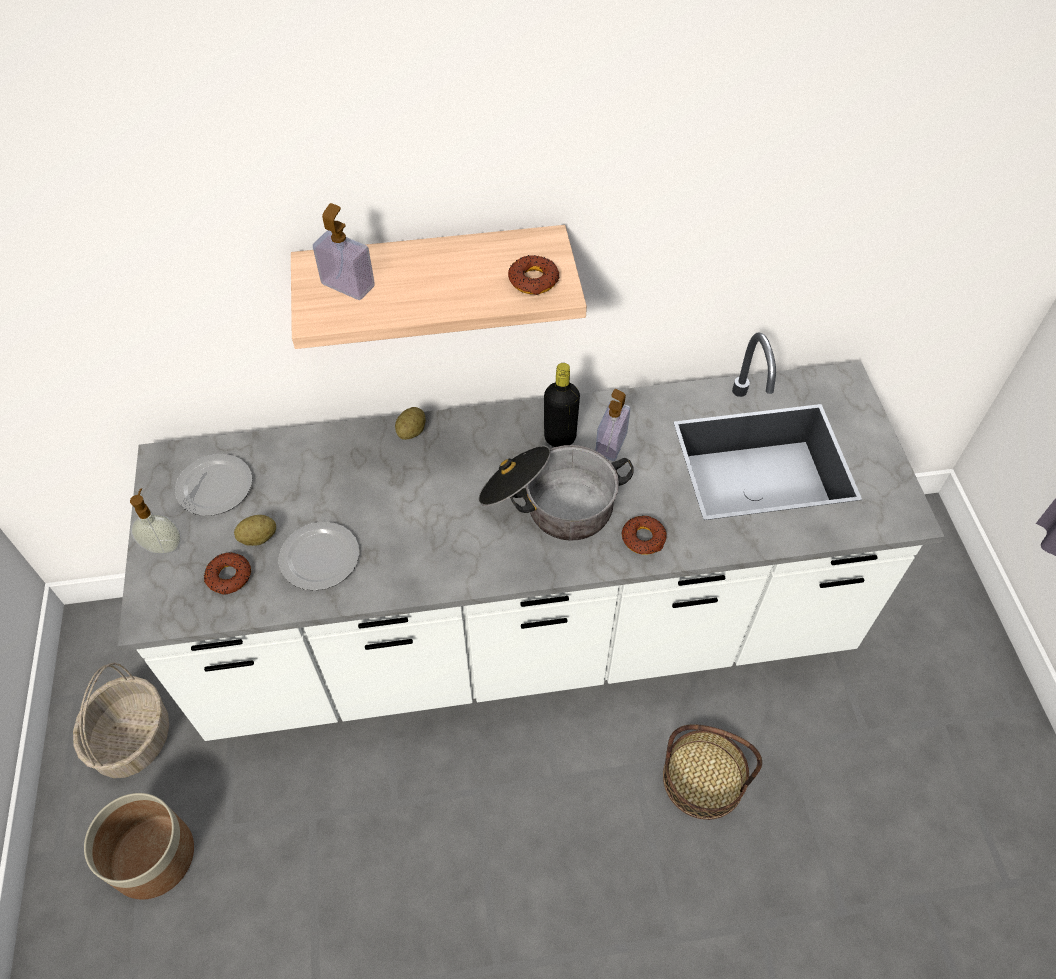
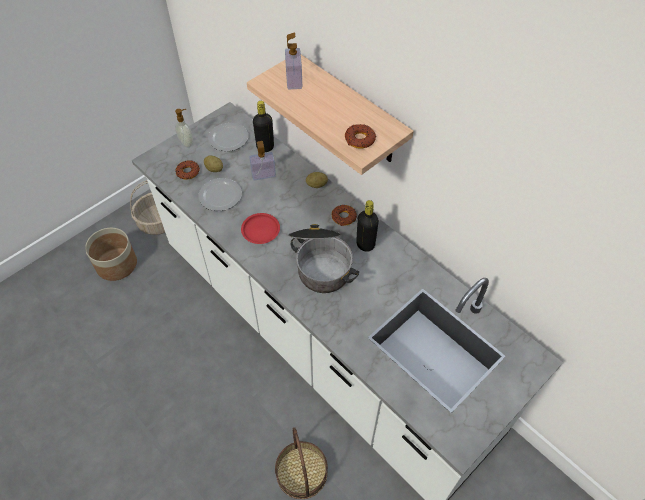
camera: 55 degrees right, 0 degrees up
soap dispenser [595,389,630,461] -> soap dispenser moved to [249,141,276,180]
donut [621,516,667,555] -> donut moved to [332,205,357,226]
none -> red plate [241,213,280,244]
none -> black bottle [253,101,274,152]

